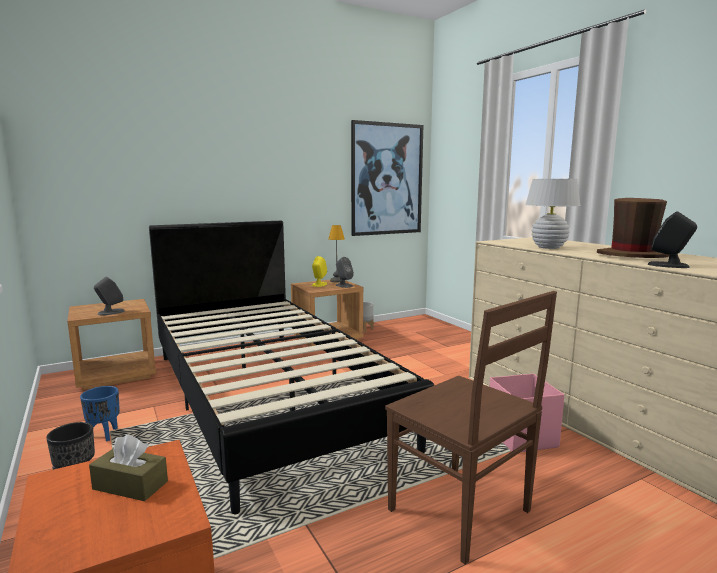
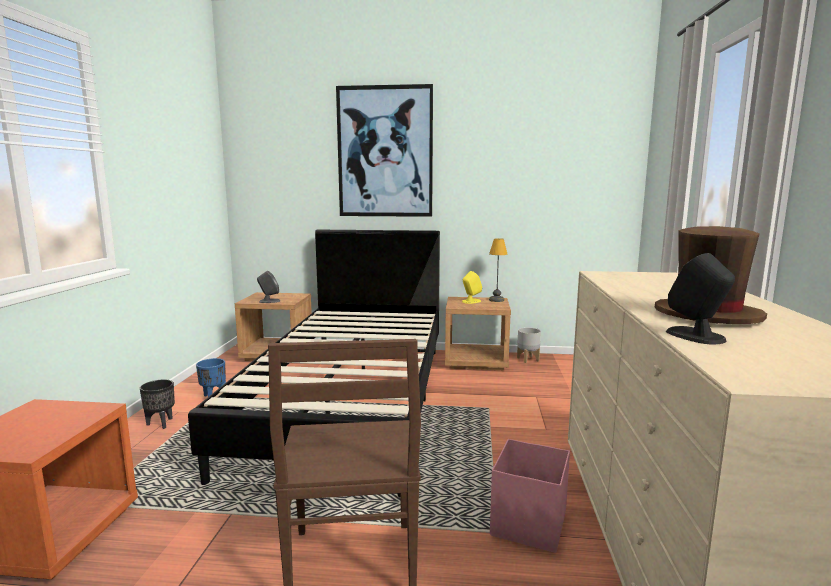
camera: 35 degrees right, 0 degrees up
brown tissue box [89,434,168,501] -> none
grey speaker [336,257,354,288] -> none
picture [351,120,424,236] -> picture moved to [336,84,433,217]
white table lamp [525,179,581,249] -> none

